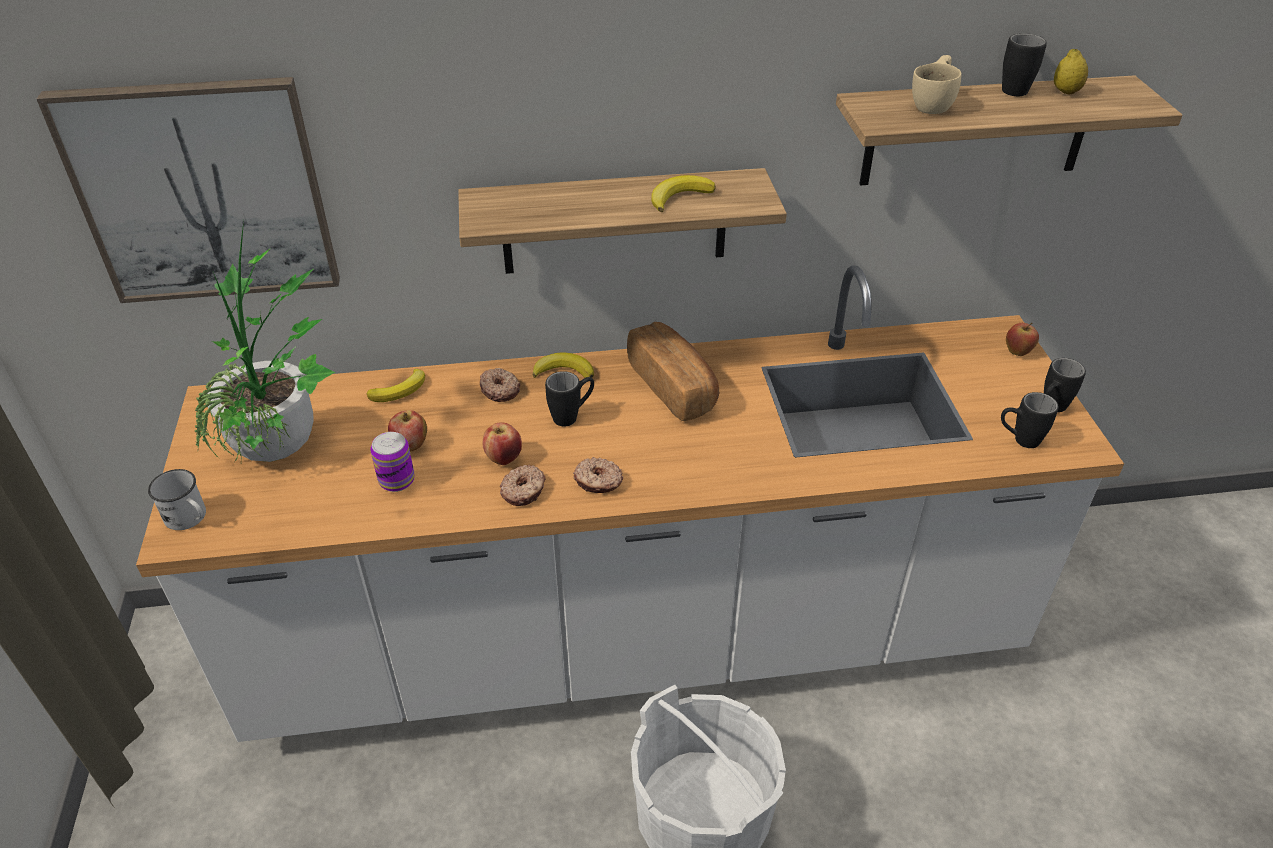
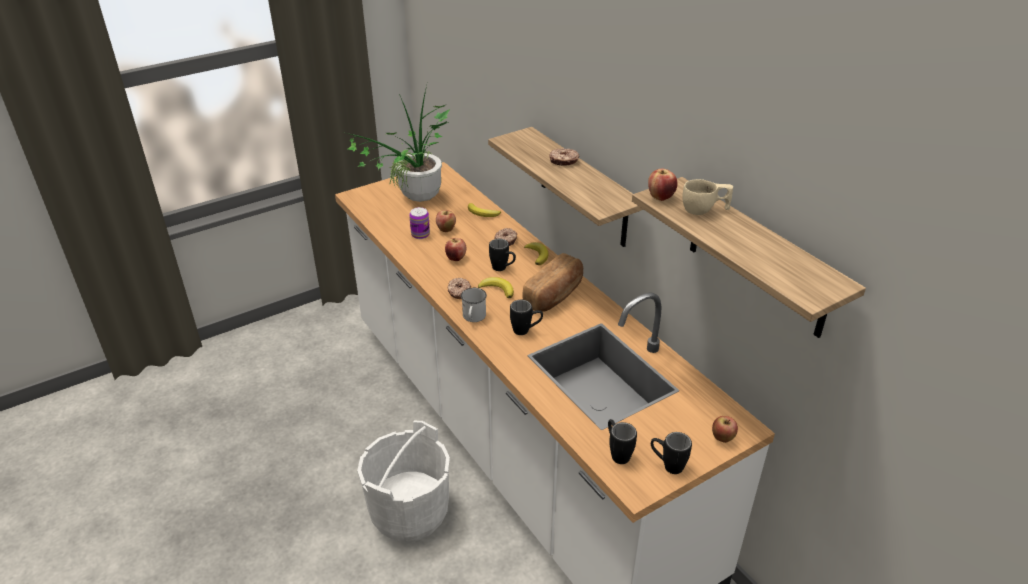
camera: 65 degrees right, 5 degrees down
picture [37,77,340,303] -> none
white mug [148,469,206,530] -> white mug moved to [461,288,487,322]
donut [500,465,546,506] -> donut moved to [550,148,580,166]
banana [651,175,716,212] -> banana moved to [478,277,514,298]
black mug [1002,33,1047,96] -> black mug moved to [510,300,543,335]
lemon [1054,49,1088,94] -> none
none -> apple [648,169,677,201]

